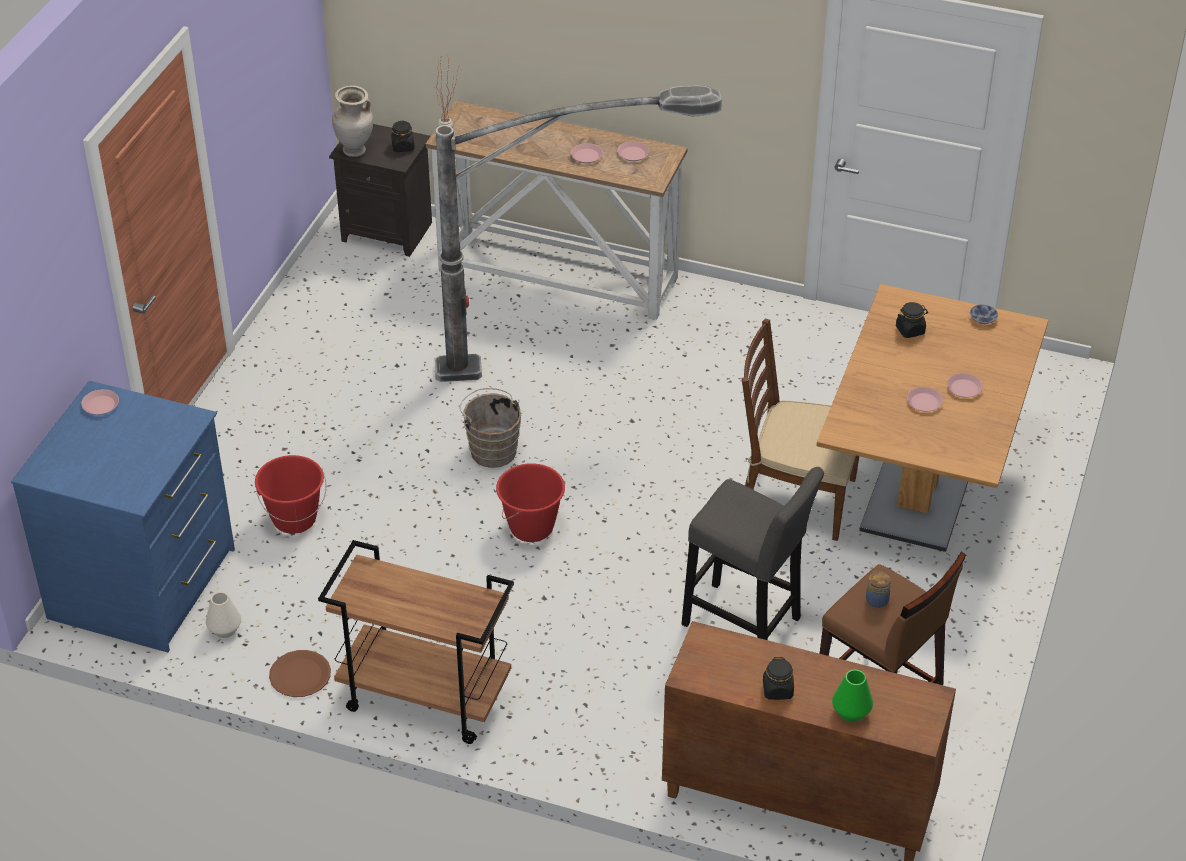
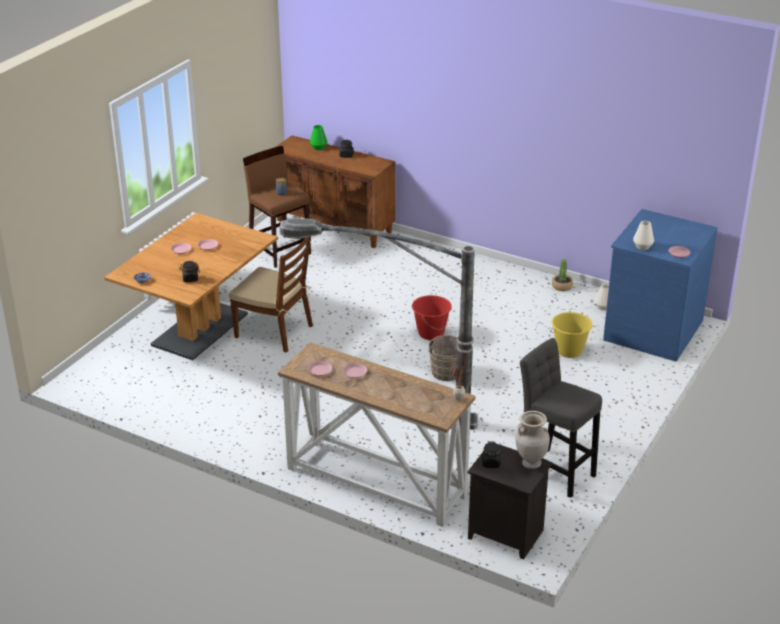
camera: 170 degrees left, 10 degrees down
red bucket [255,455,326,534] -> yellow bucket [550,312,593,358]
brown plate [269,650,331,697] -> potted plant [552,259,573,291]
brown cart [318,540,514,744] -> none
grey stool [681,467,824,640] -> grey stool moved to [520,338,602,498]
none -> white vase [633,221,654,250]

